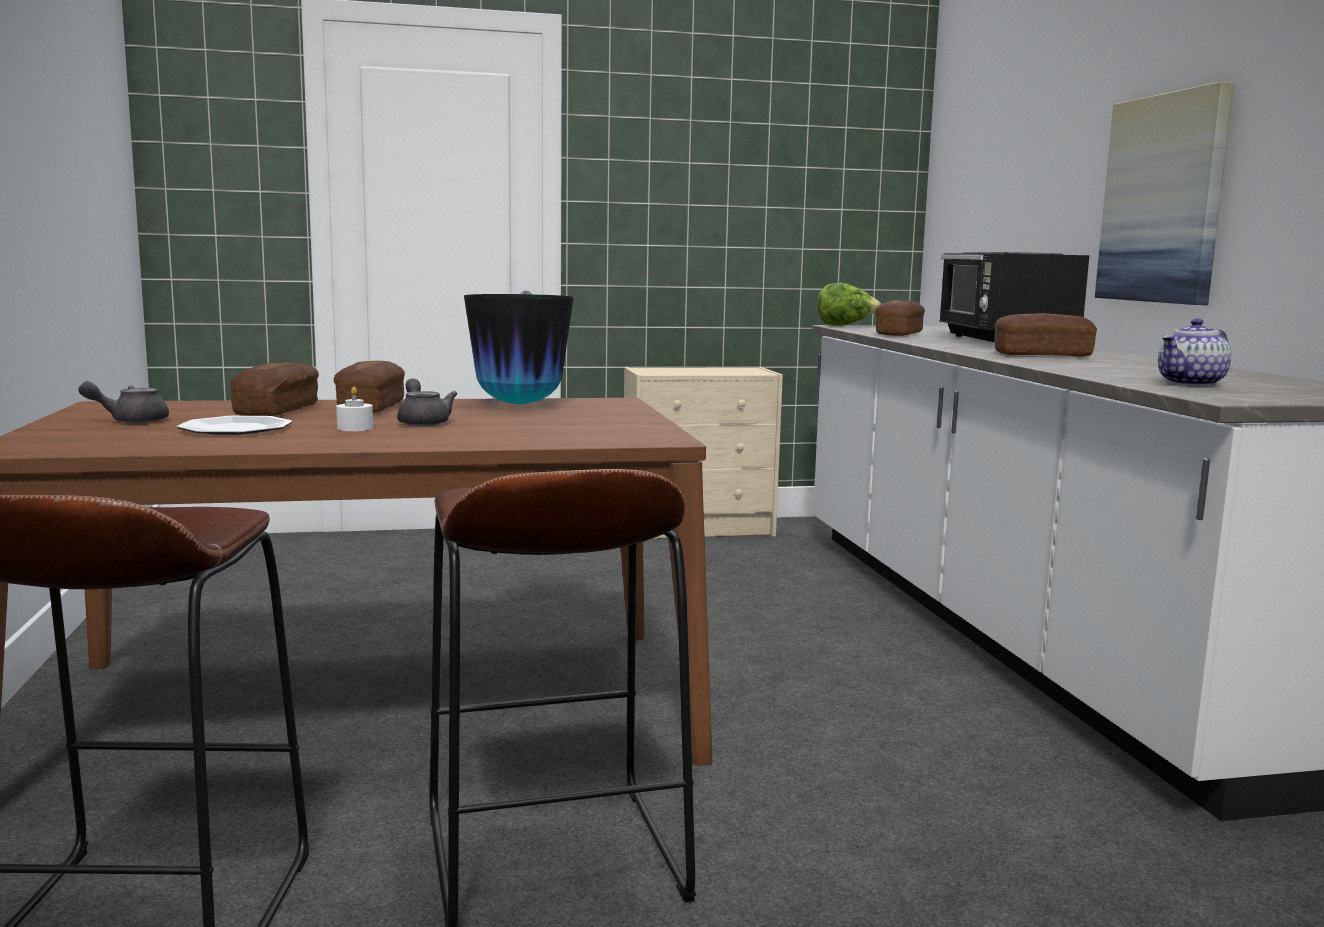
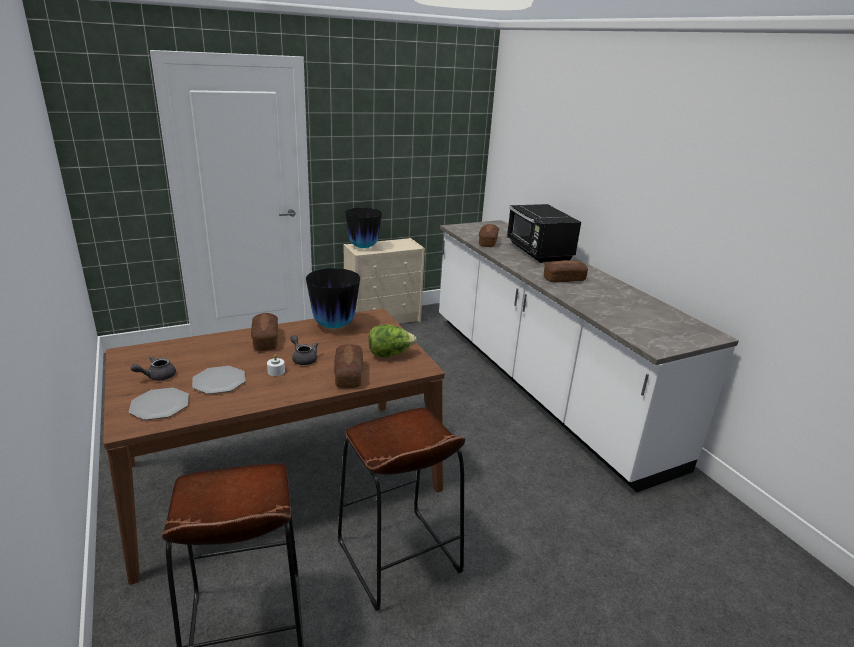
camera: 15 degrees left, 15 degrees up
bread [230,362,319,416] -> bread moved to [334,344,363,388]
lettuce [817,283,881,326] -> lettuce moved to [368,324,417,357]
picture [1095,81,1234,305] -> none
teapot [1158,319,1231,386] -> none
none -> plate [129,388,189,420]
none -> vase [345,208,382,248]

